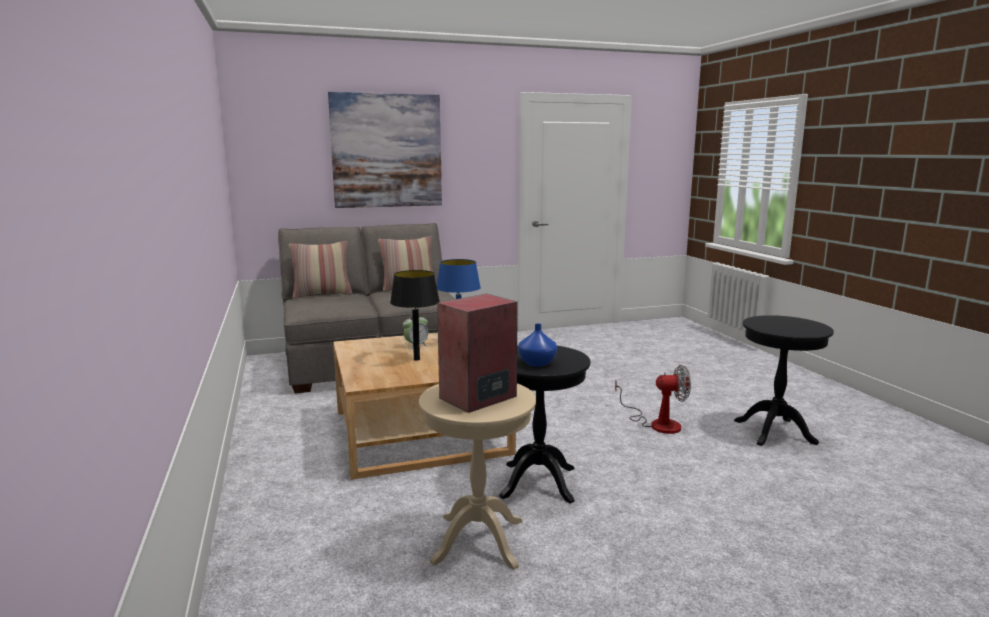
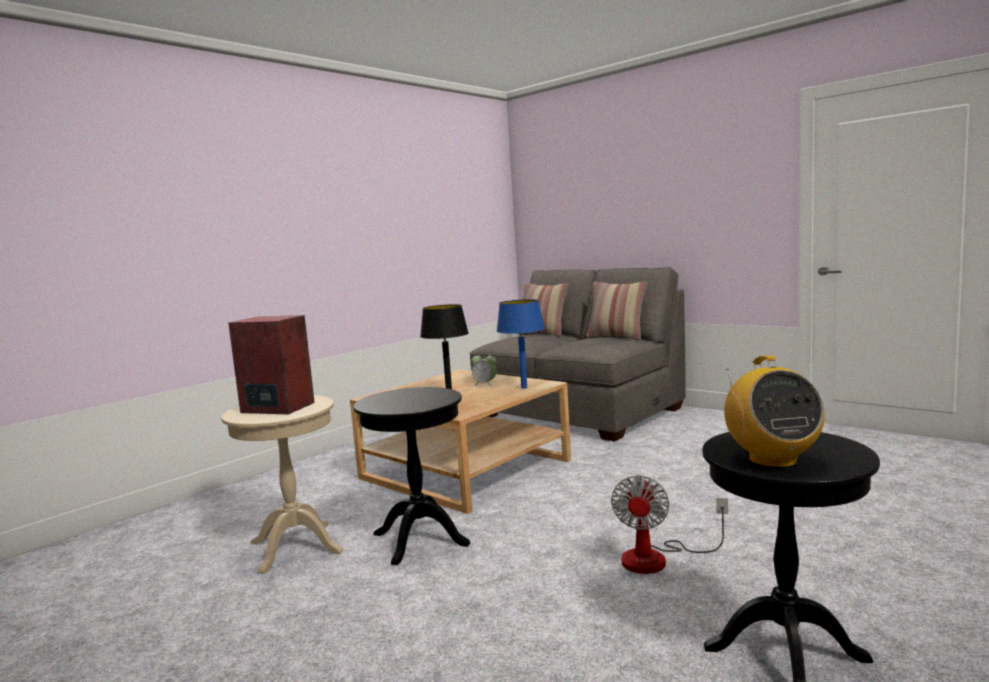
camera: 60 degrees right, 5 degrees down
picture [328,92,442,208] -> none
blue vase [518,323,557,366] -> none
fan [615,365,691,434] -> fan turned 45 degrees clockwise [611,475,728,574]
none -> radio [724,355,825,468]

